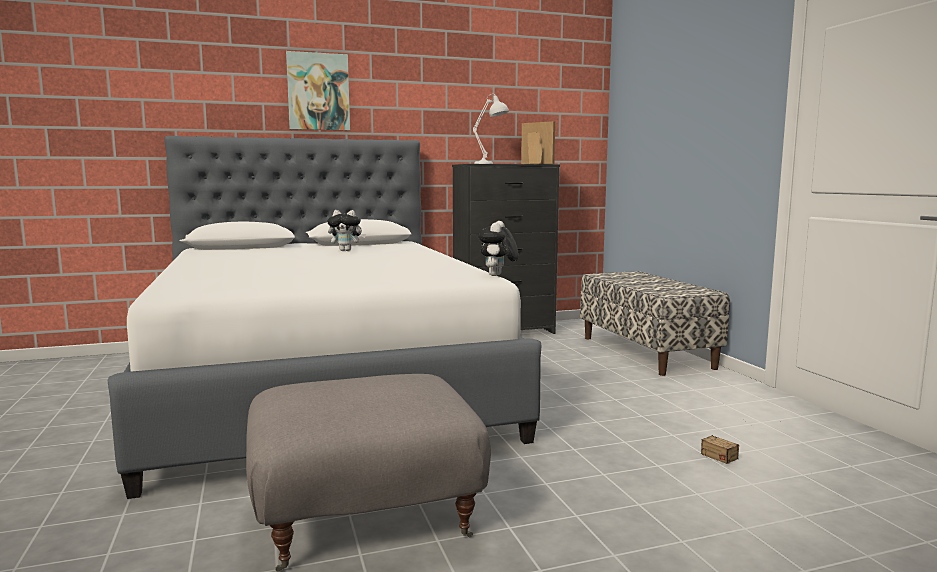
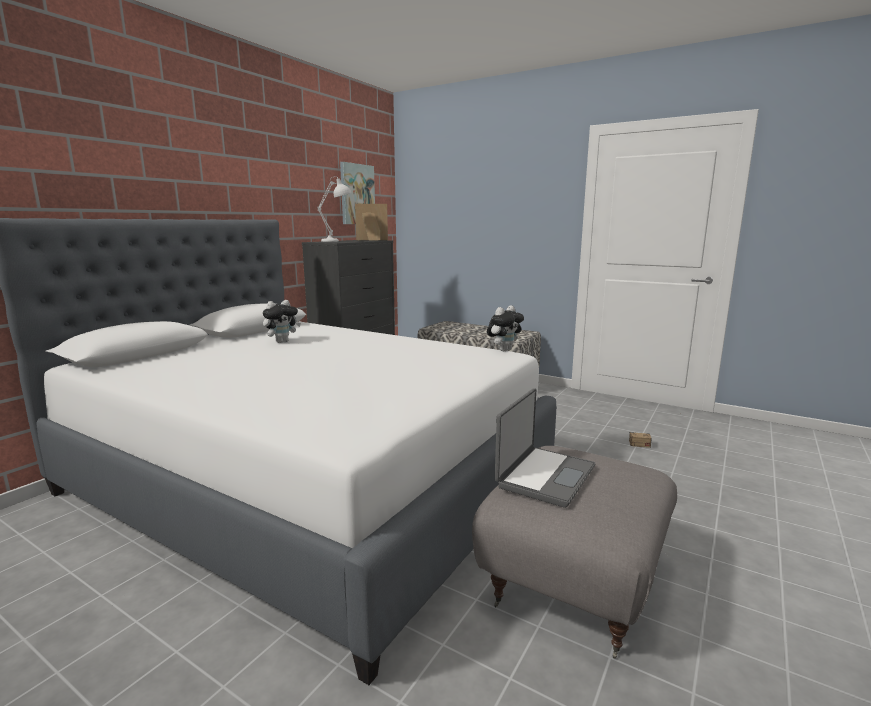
camera: 40 degrees left, 5 degrees up
picture [286,51,350,131] -> picture moved to [340,162,375,224]
plush toy [478,221,519,276] -> plush toy turned 105 degrees counterclockwise [487,305,524,351]
none -> laptop [495,388,595,508]

